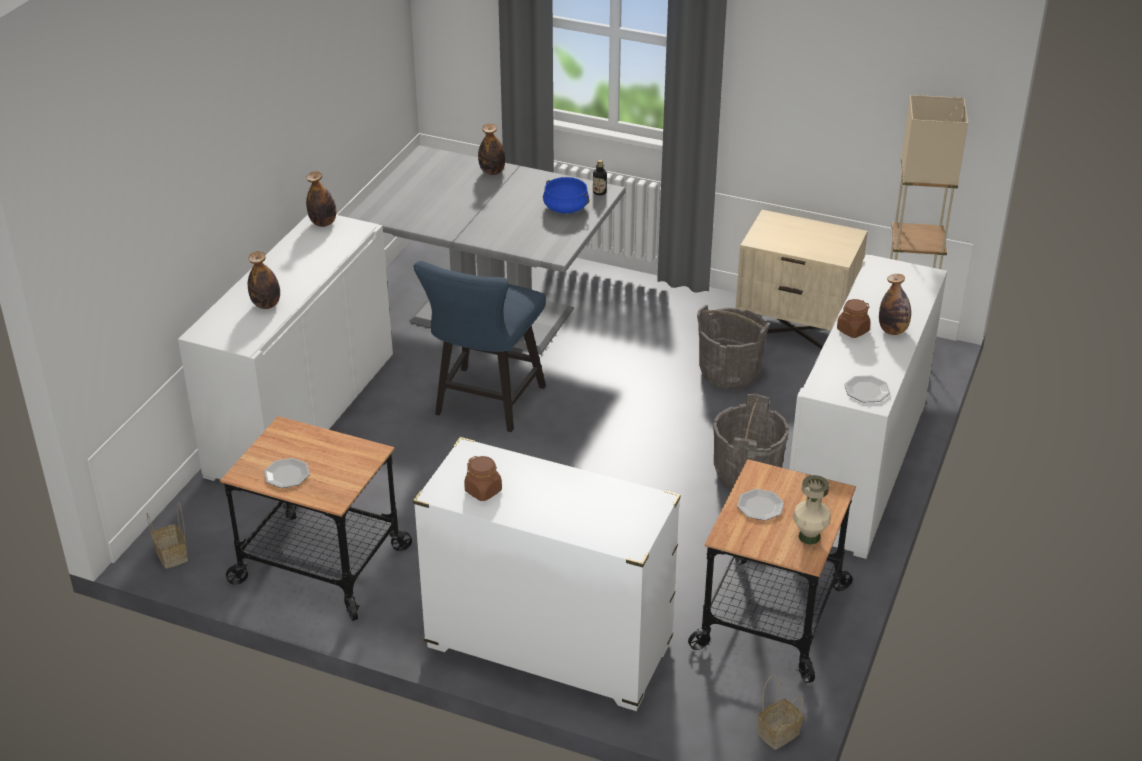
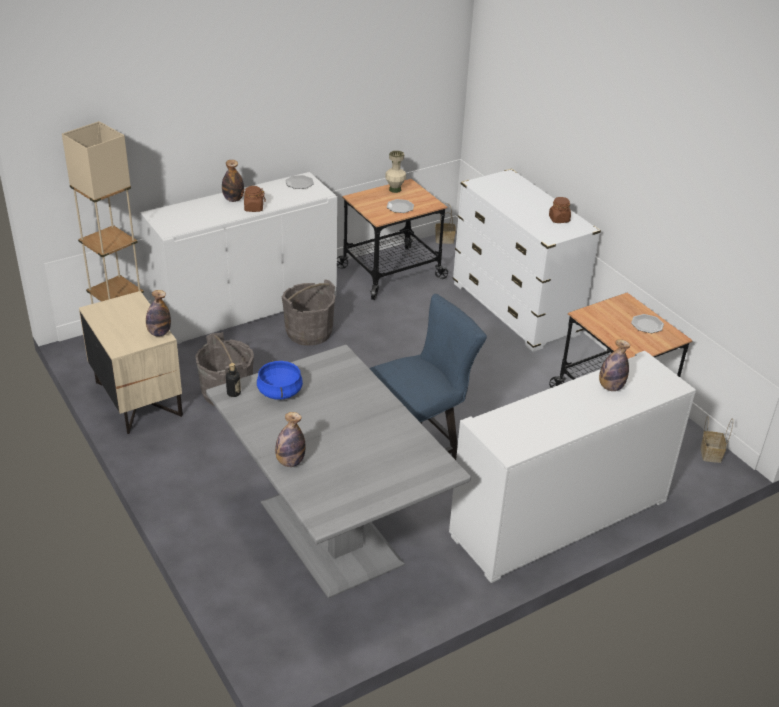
camera: 145 degrees left, 0 degrees up
bottle [306,171,336,227] -> bottle moved to [146,290,171,336]

